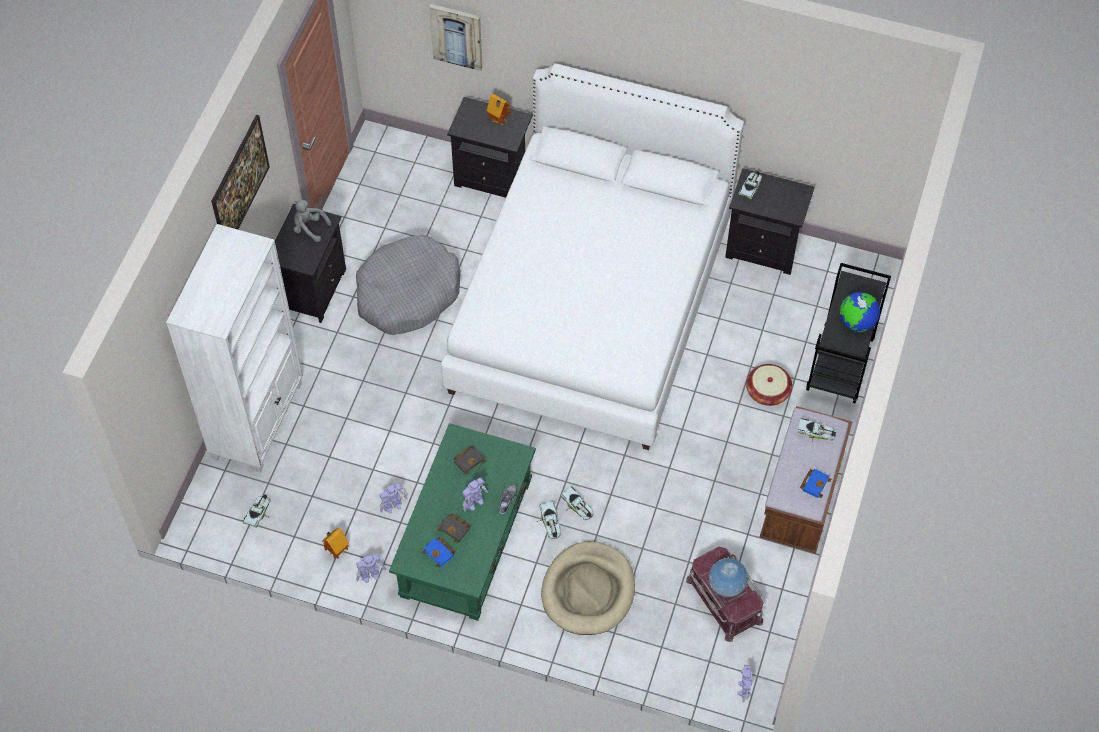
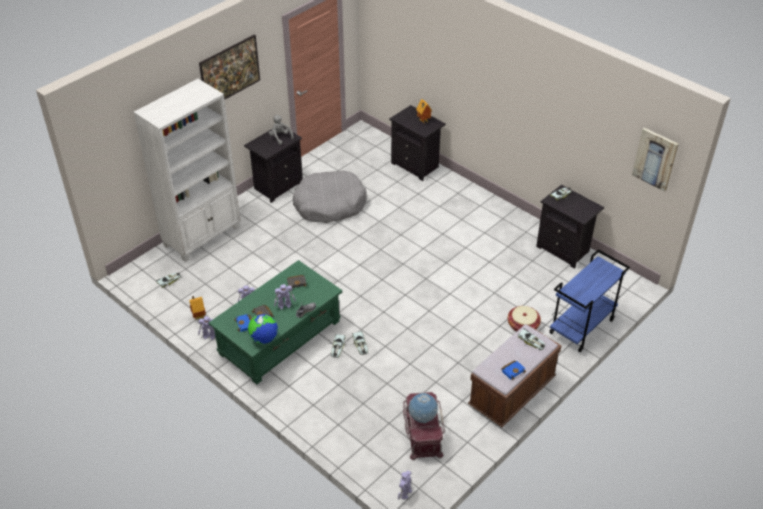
camera: 25 degrees right, 15 degrees down
picture [429,4,482,71] -> picture moved to [632,128,679,192]
white bed [441,63,744,450] -> none
beige dog bed [541,542,635,635] -> none
black cart [806,263,891,403] -> blue cart [549,249,630,352]
globe [840,292,880,332] -> globe moved to [248,314,278,344]

